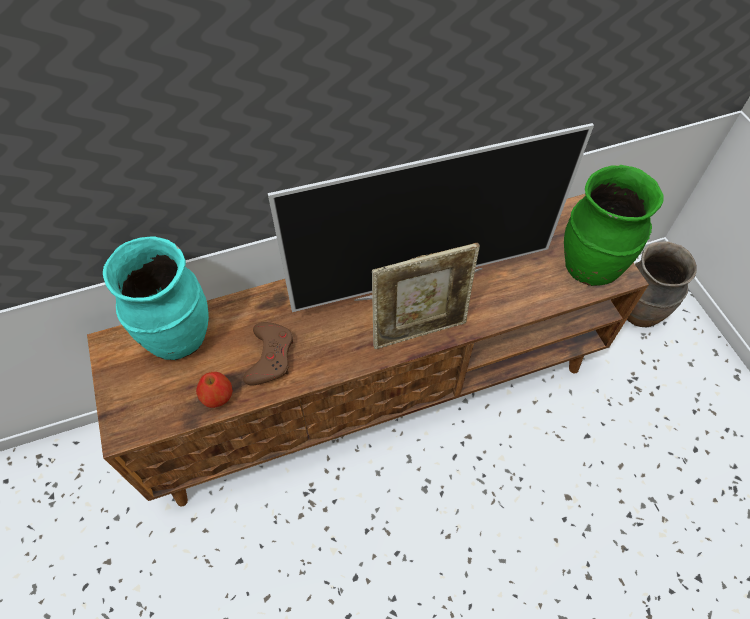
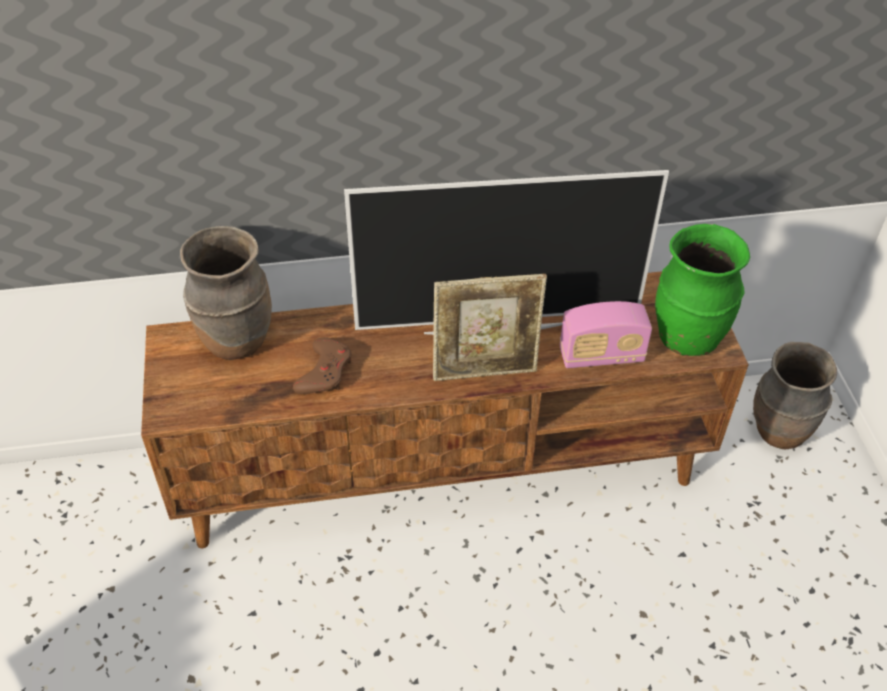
camera: 10 degrees right, 10 degrees down
turquoise vase [103,237,209,360] -> brown vase [180,226,272,360]
apple [196,372,233,408] -> none
none -> radio [560,301,652,368]

